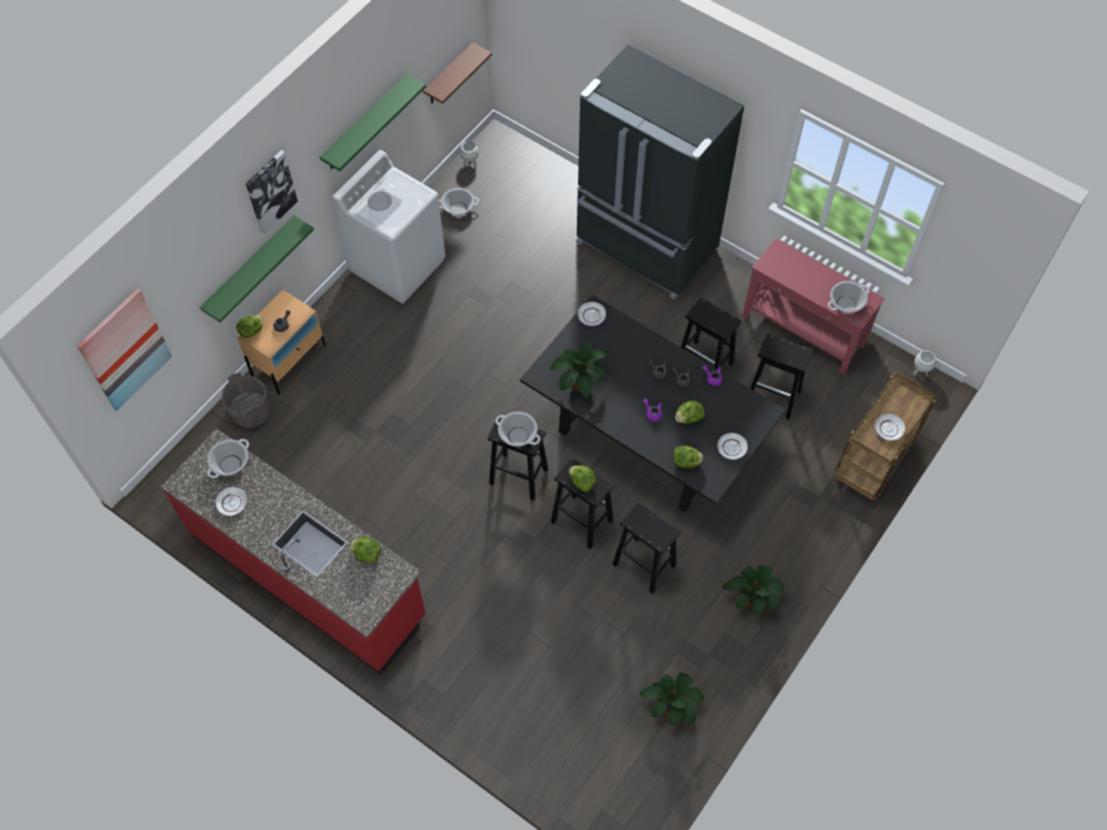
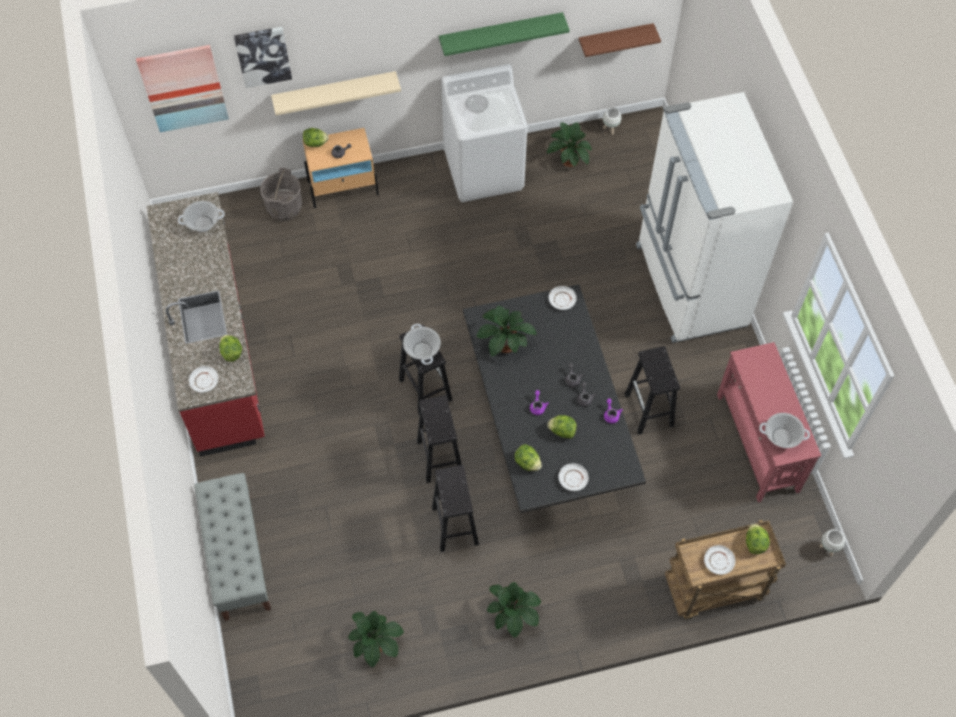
camera: 40 degrees right, 0 degrees up
green shelf [200,216,314,323] -> beige shelf [271,71,401,115]
white plate [216,487,247,516] -> white plate moved to [189,366,218,393]
picture [246,150,298,234] -> picture moved to [234,27,292,88]
cooking pot [439,188,479,216] -> potted plant [547,122,592,167]
lettuce [569,465,596,492] -> lettuce moved to [746,524,770,554]
black fridge [576,45,744,300] -> white fridge [636,92,793,343]
black stool [750,333,814,420] -> none
none -> grey bench [194,473,271,621]

